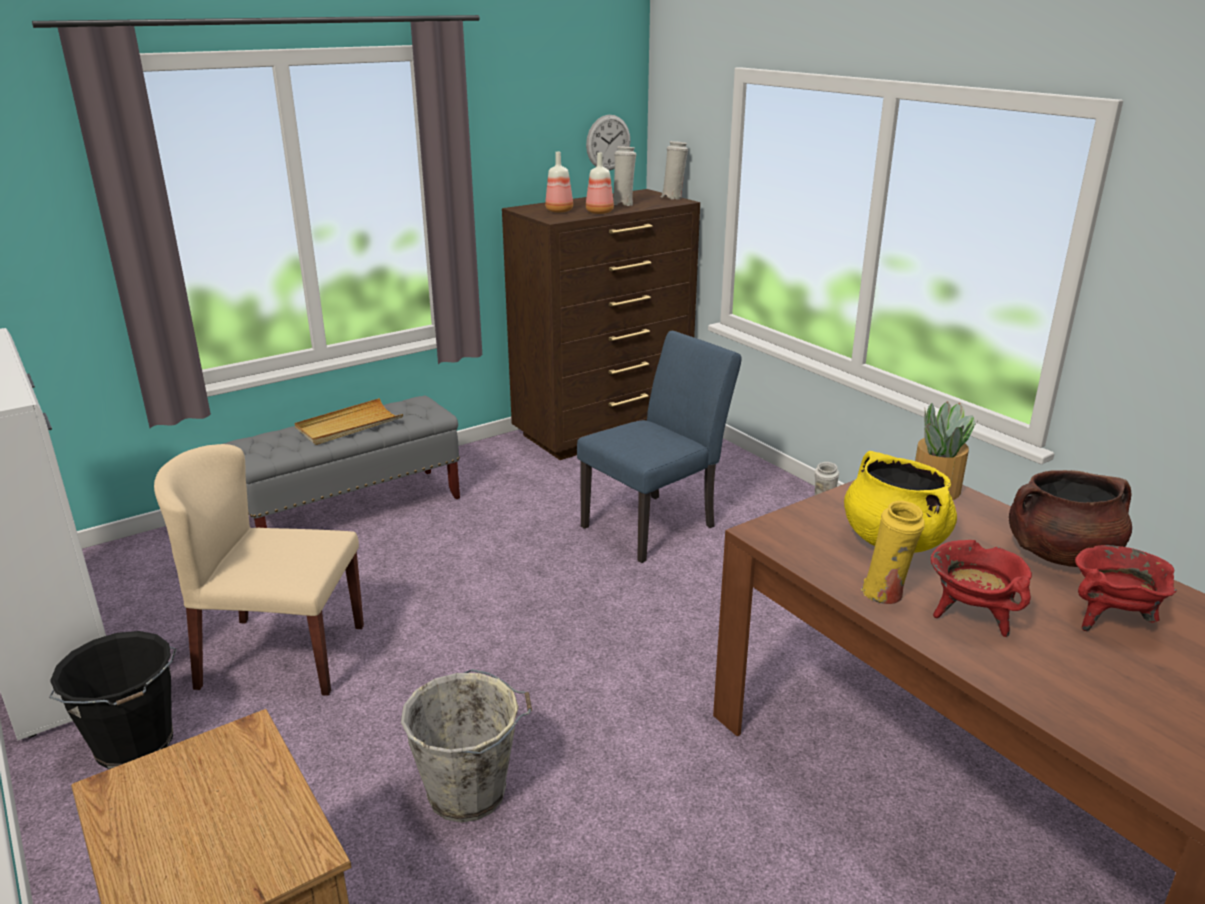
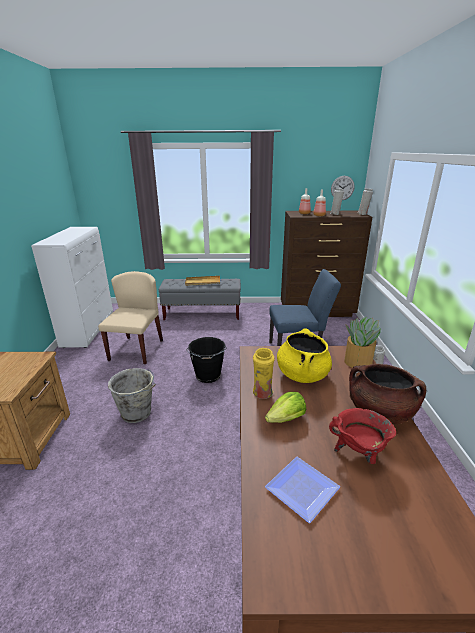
camera: 35 degrees right, 0 degrees up
black bucket [49,631,177,769] -> black bucket moved to [186,337,227,383]
beige chair [154,444,364,696] -> beige chair turned 60 degrees clockwise [98,271,163,364]
red cooking pot [931,540,1032,637] -> lettuce [265,392,306,423]
none -> plate [265,457,340,523]

